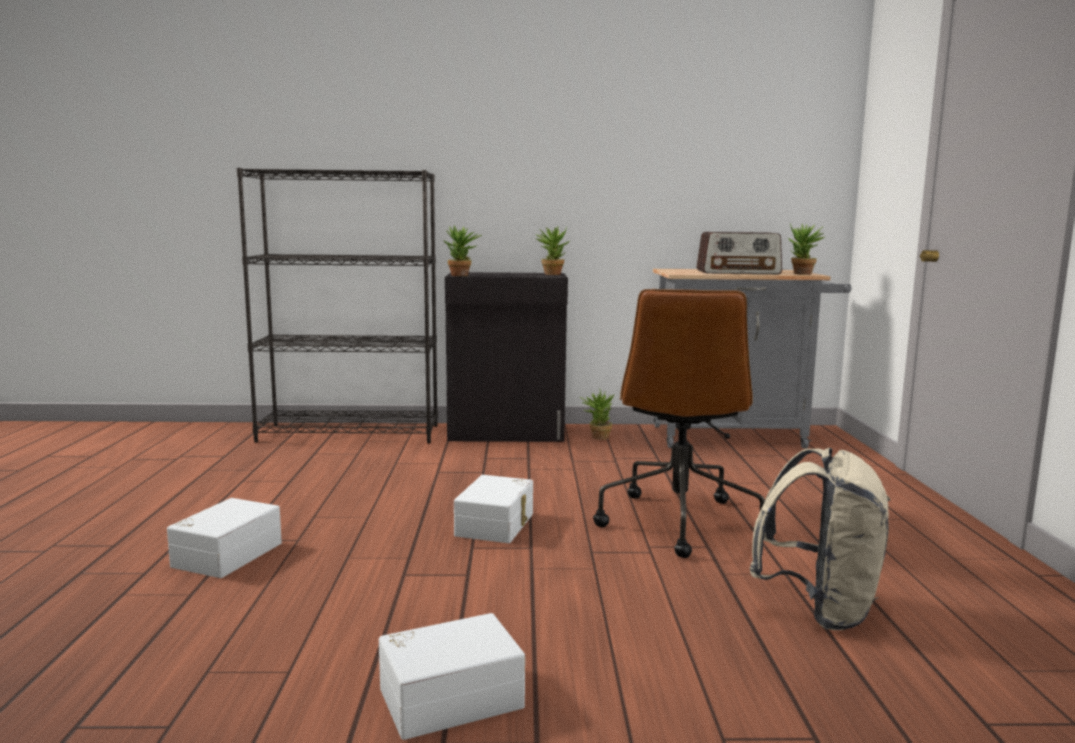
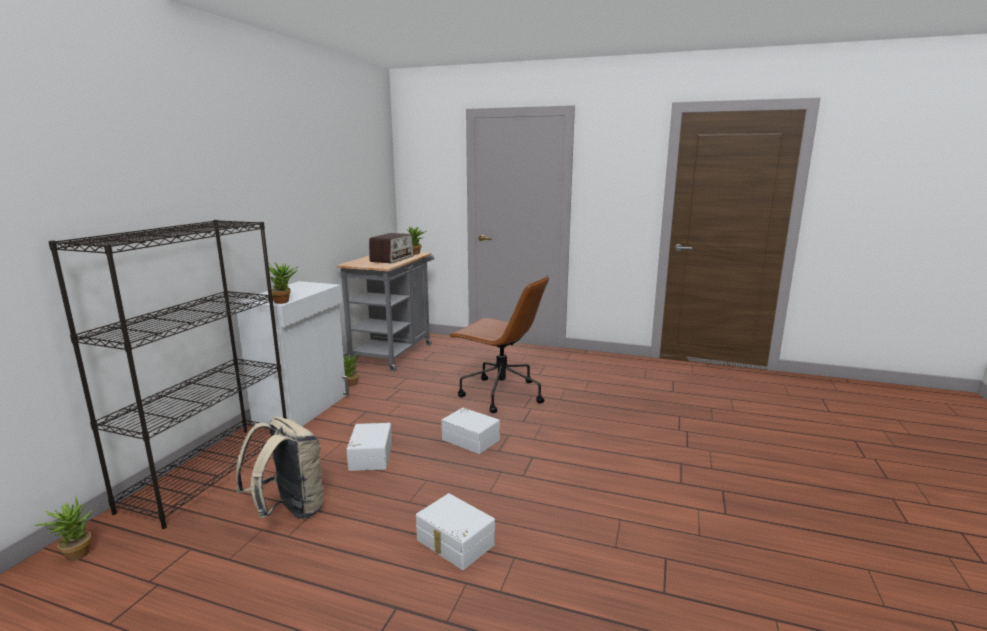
camera: 70 degrees left, 5 degrees up
white storage box [379,613,525,740] -> white storage box moved to [346,423,392,471]
black cabinet [445,272,568,442] -> white cabinet [235,281,349,426]
potted plant [535,226,570,275] -> potted plant moved to [35,495,93,561]
beige backpack [749,448,890,630] -> beige backpack moved to [236,417,324,519]

